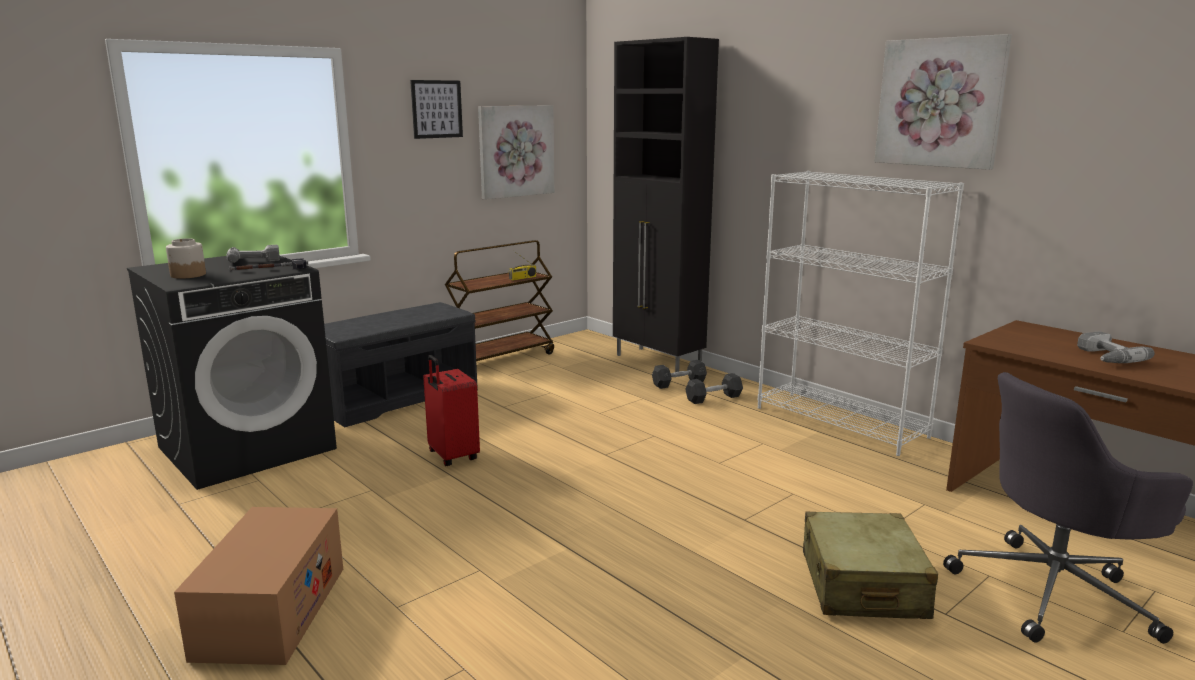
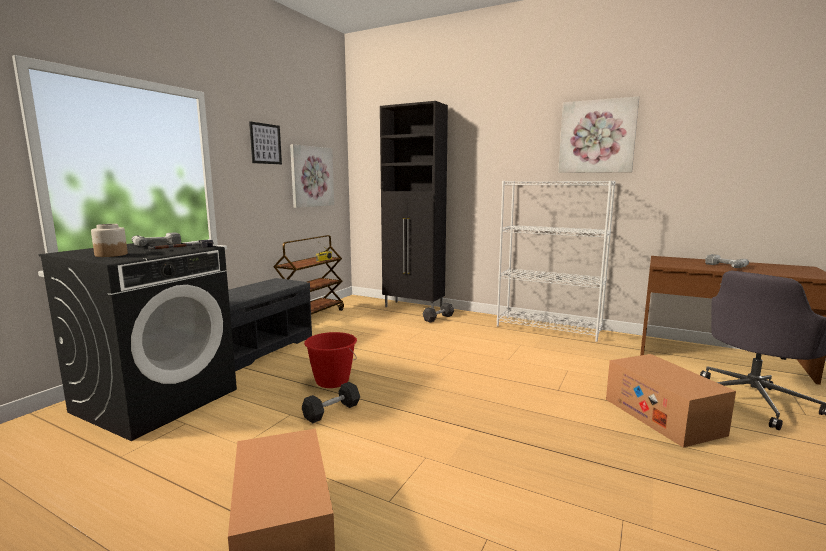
camera: 20 degrees left, 5 degrees down
red suitcase [423,355,480,466] -> red bucket [304,332,357,388]
grey dumbbell [685,373,743,404] -> grey dumbbell moved to [302,382,360,423]
beige suitcase [803,511,938,619] -> cardboard box [606,354,736,448]

